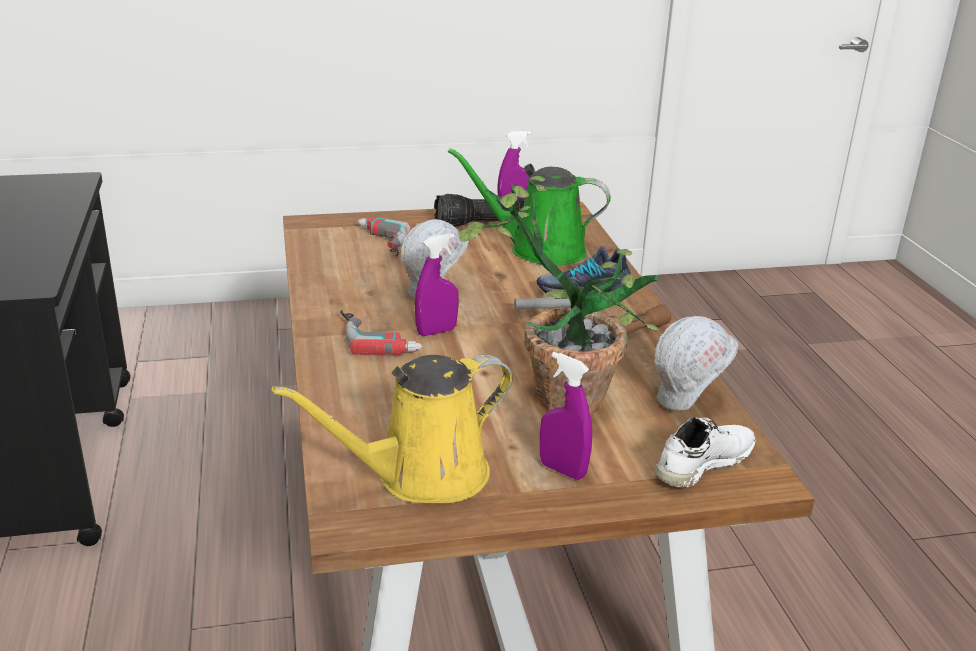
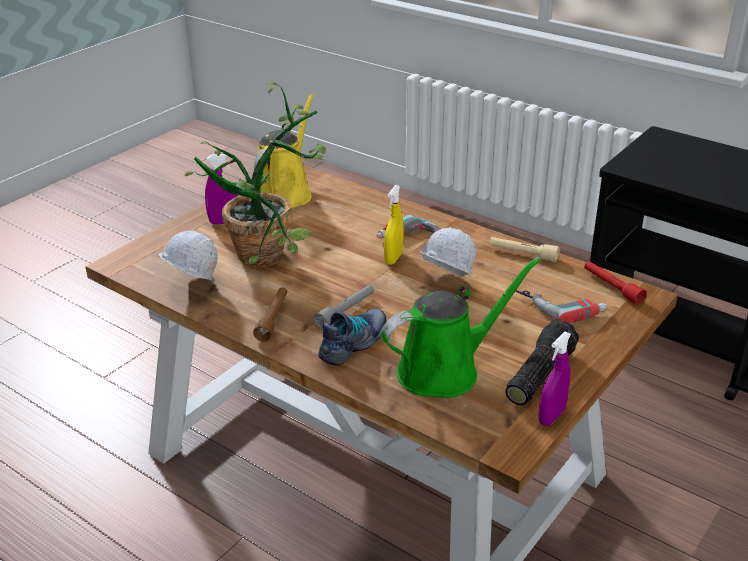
camera: 140 degrees right, 5 degrees up
purple spray bottle [415,234,459,336] -> yellow spray bottle [384,185,404,265]
white shoe [655,417,756,488] -> none
none -> beige flashlight [490,237,559,262]
none -> red flashlight [584,261,647,305]

